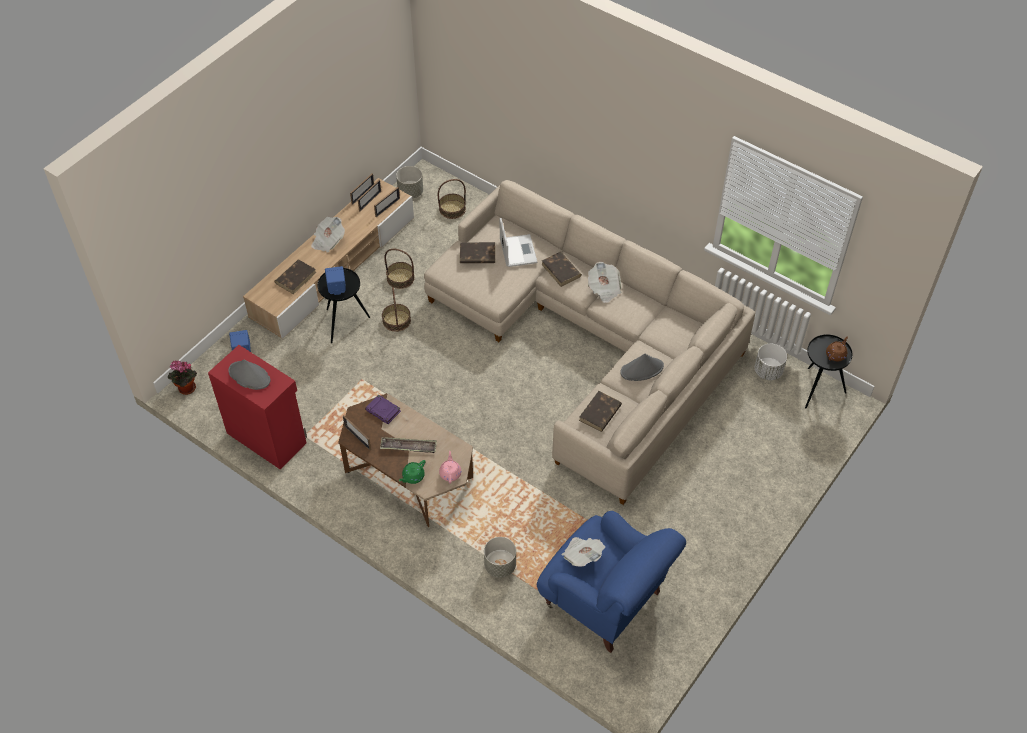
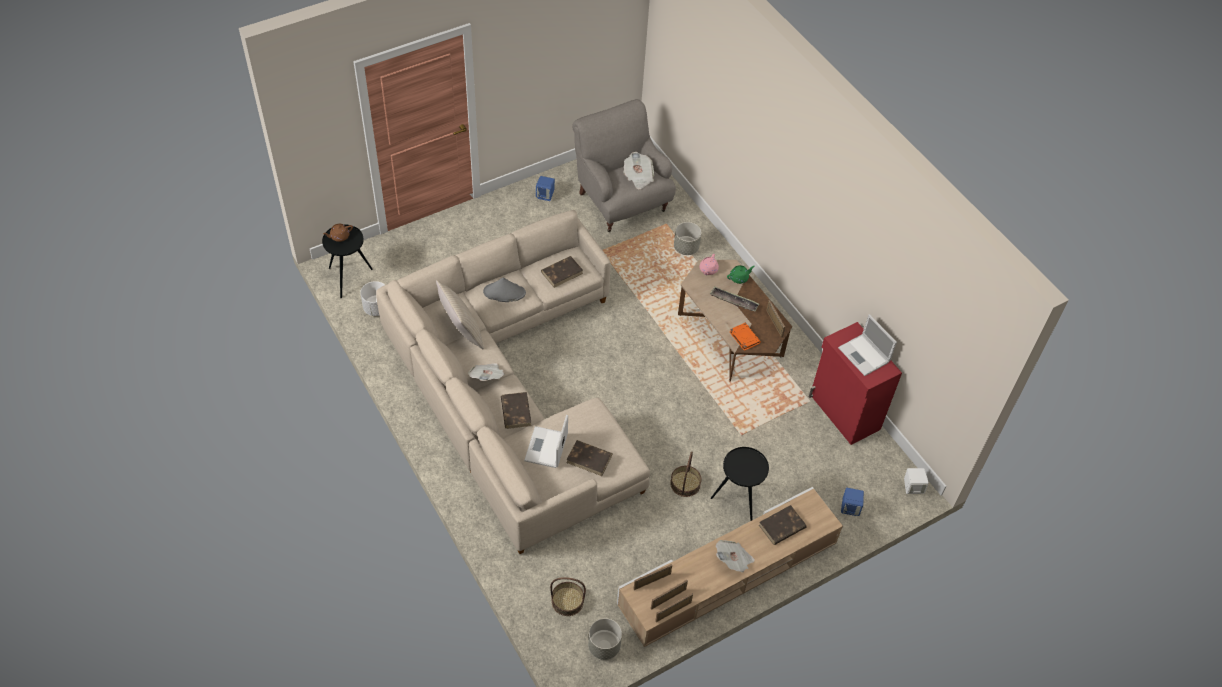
camera: 160 degrees left, 0 degrees up
potted plant [168,360,197,395] -> white speaker [904,468,929,494]
grey hat [228,359,271,390] -> laptop [838,314,897,376]
blue speaker [325,266,346,295] -> blue speaker moved to [536,176,555,201]
purple book [365,395,401,424] -> orange book [730,323,761,351]
basket [384,249,414,289] -> none
blue armchair [537,511,686,653] -> grey armchair [572,99,676,232]
none -> beige pillow [436,280,484,350]

